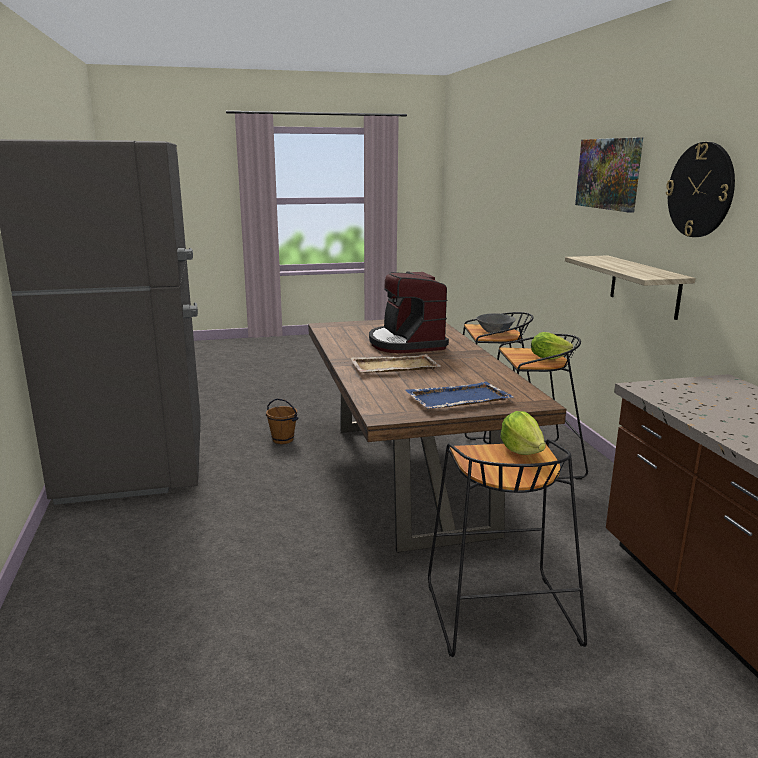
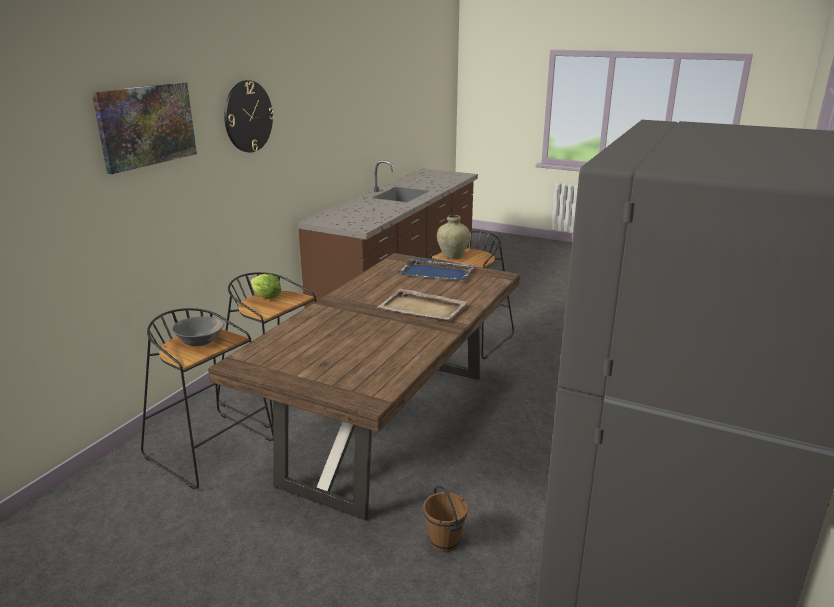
camera: 140 degrees left, 5 degrees up
coffee machine [369,271,449,353] -> none
lettuce [501,411,546,455] -> beige vase [437,215,470,259]
shelf [565,255,696,320] -> none

